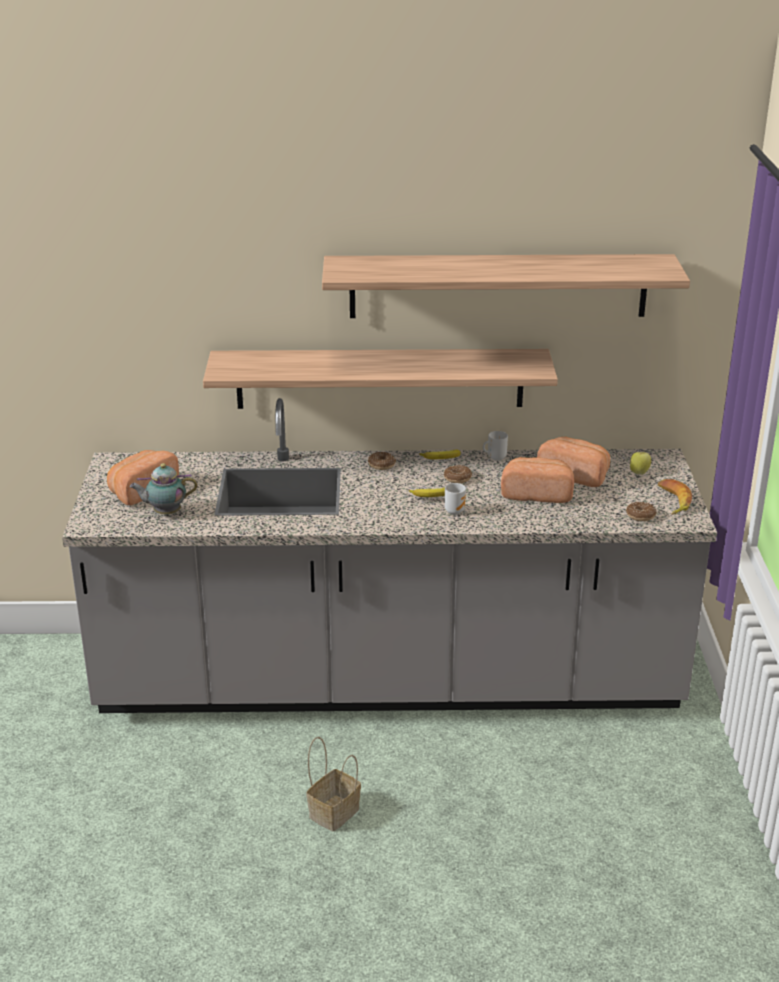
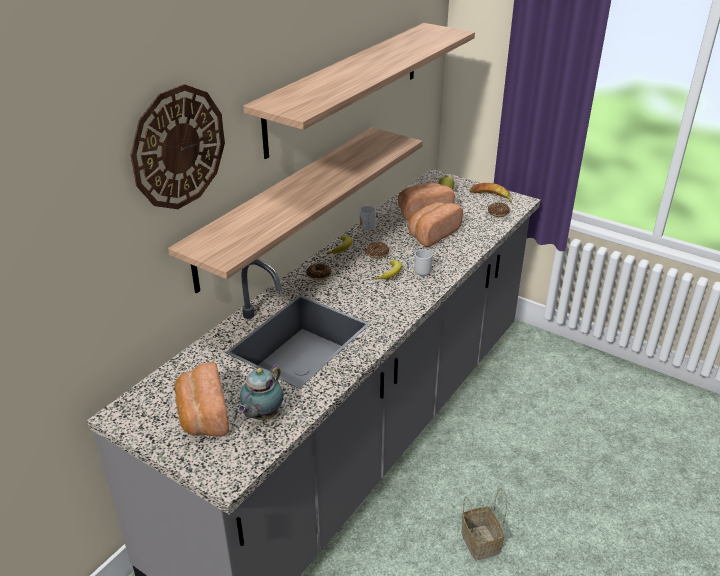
camera: 55 degrees left, 5 degrees up
none -> wall clock [130,84,225,209]

